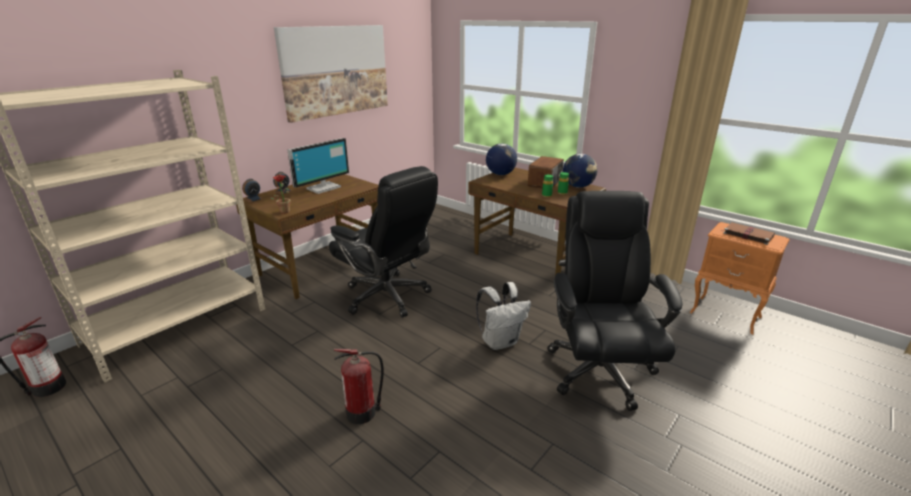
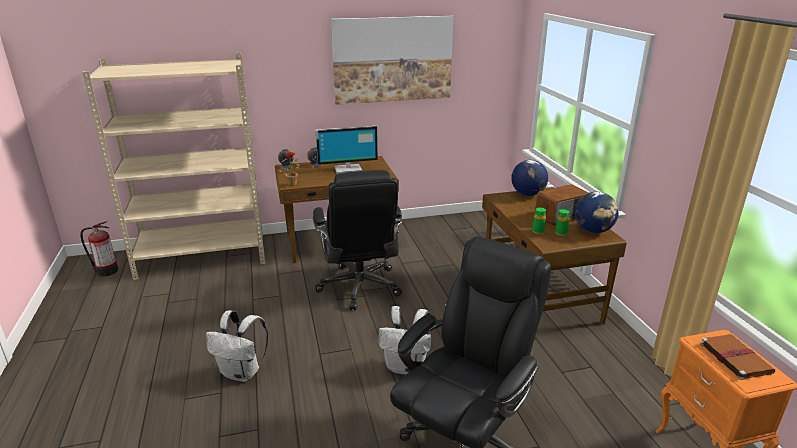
camera: 35 degrees right, 0 degrees up
fire extinguisher [334,349,384,424] -> white backpack [206,310,268,382]

